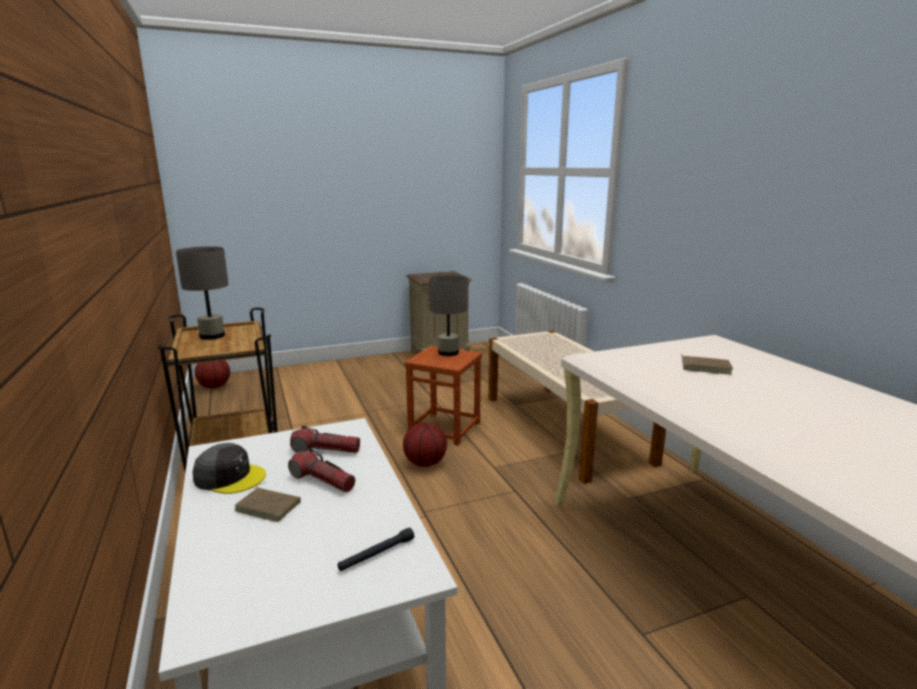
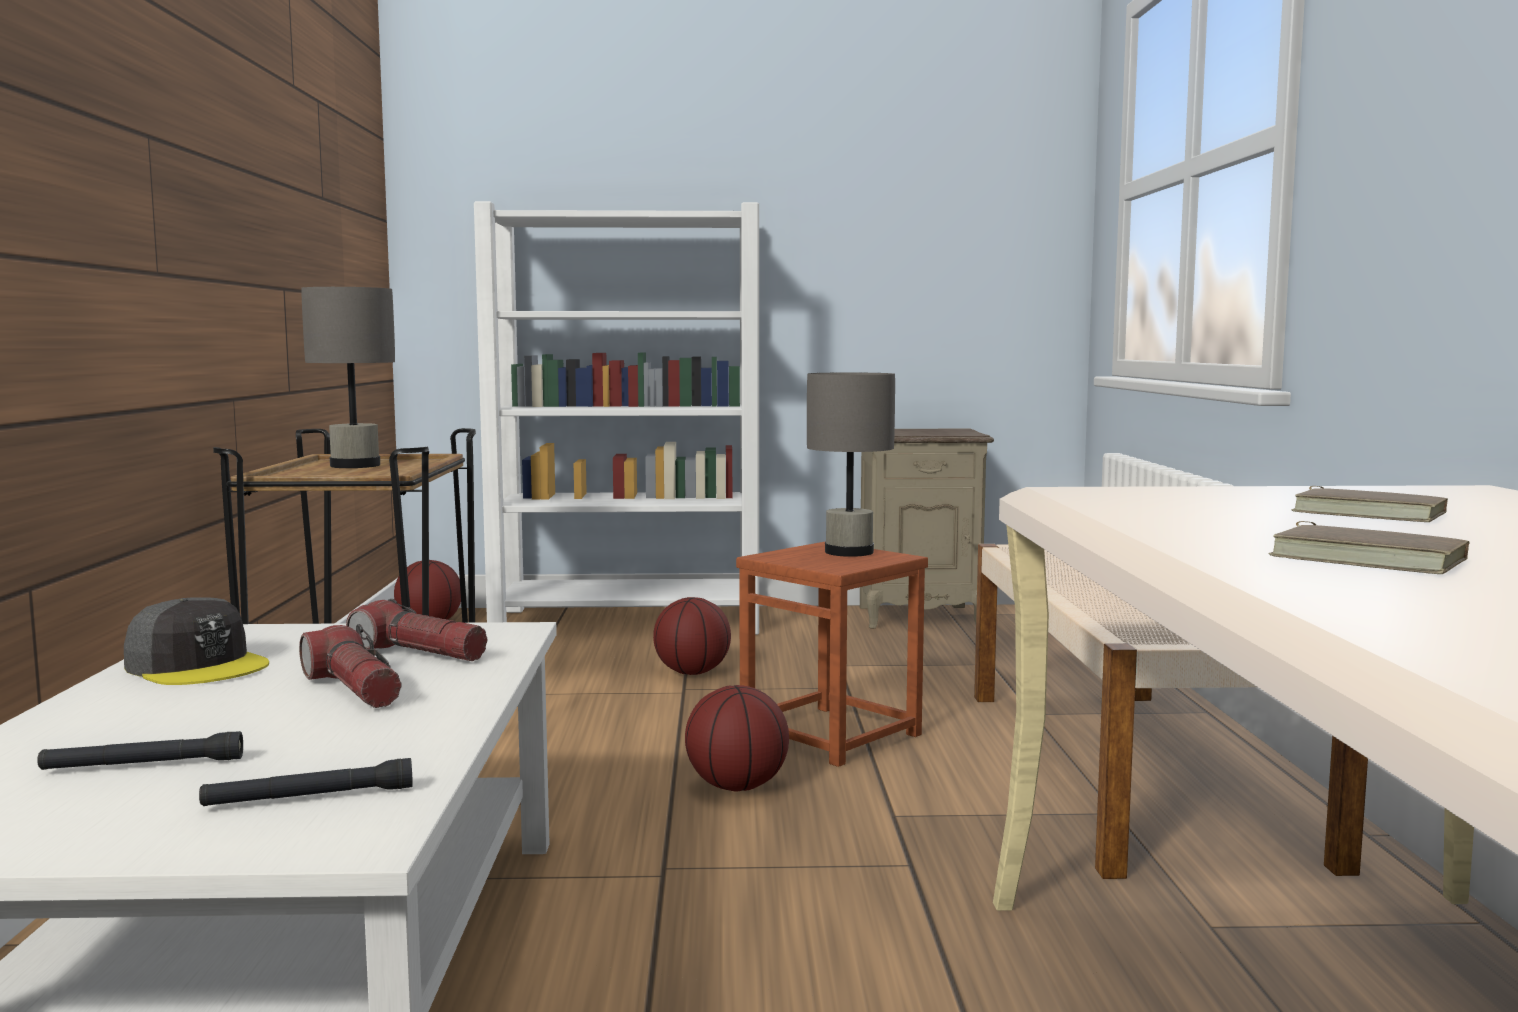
camera: 20 degrees right, 10 degrees down
brown book [234,482,301,522] -> brown book moved to [1269,521,1470,574]
none -> black flashlight [37,731,243,770]
none -> white bookcase [474,201,759,635]
none -> basketball [653,597,731,675]

